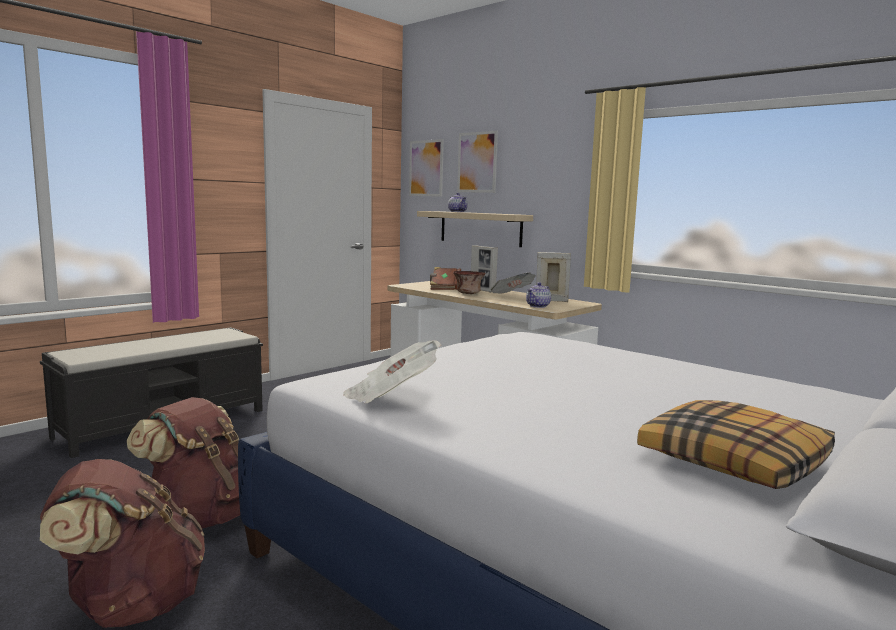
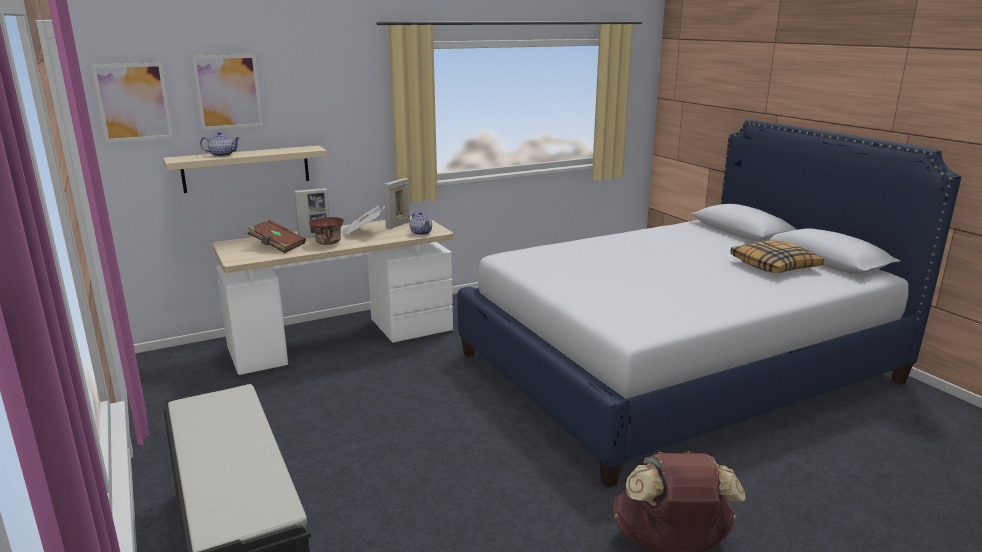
camera: 70 degrees left, 10 degrees up
brown backpack [127,397,240,529] -> none
newspaper [343,340,441,403] -> none

